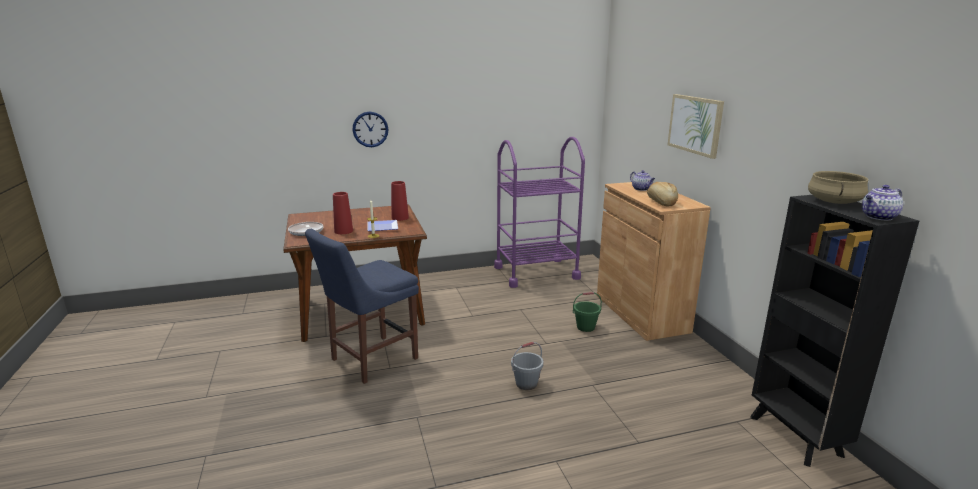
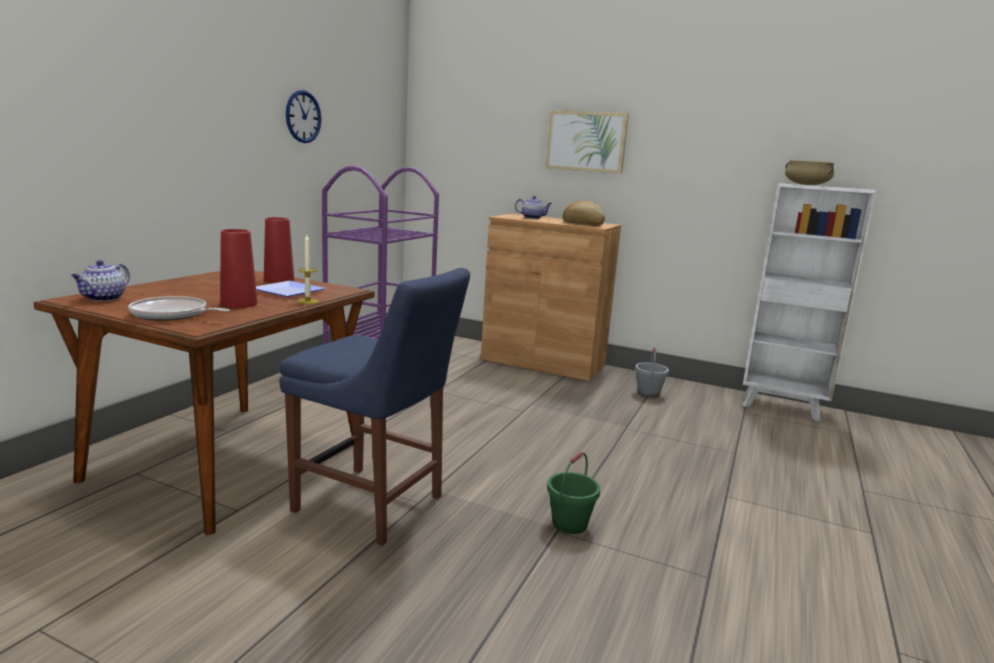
camera: 50 degrees left, 5 degrees down
blue chair [305,229,419,384] -> blue chair turned 60 degrees counterclockwise [279,268,470,546]
wall clock [353,112,388,147] -> wall clock moved to [286,90,321,143]
grey bucket [511,342,543,390] -> grey bucket moved to [635,347,669,398]
green bucket [573,292,602,332] -> green bucket moved to [547,452,600,534]
black bookcase [751,195,919,467] -> white bookcase [743,183,877,421]
teapot [862,185,903,221] -> teapot moved to [71,260,130,301]

